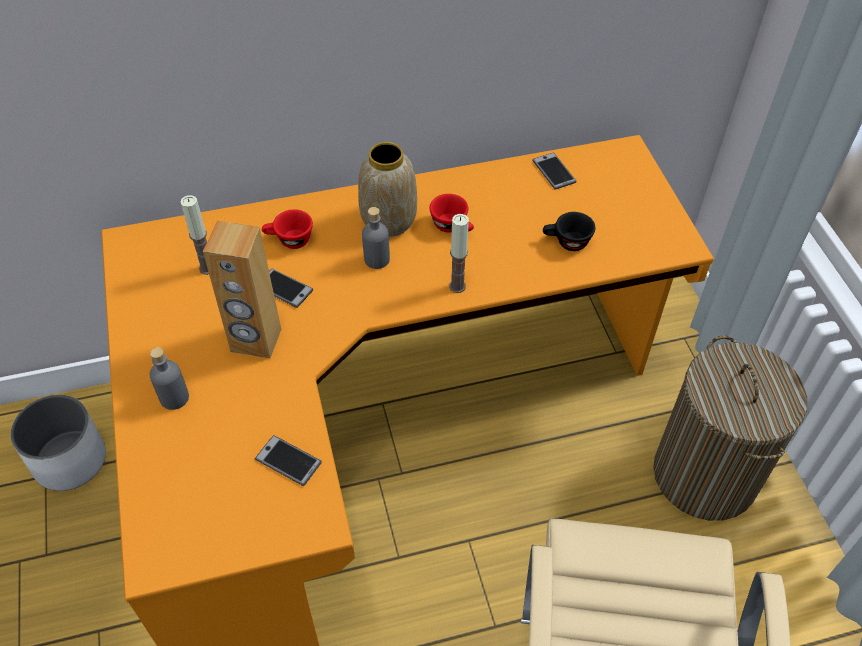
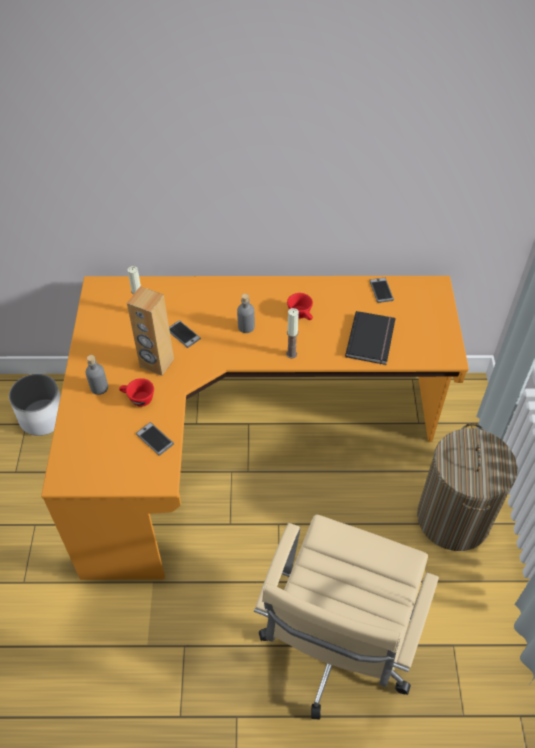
camera: 15 degrees right, 0 degrees up
red cup [262,209,313,249] -> red cup moved to [119,378,154,407]
vase [358,142,417,237] -> none
black cup [543,212,595,251] -> black book [345,311,396,365]

